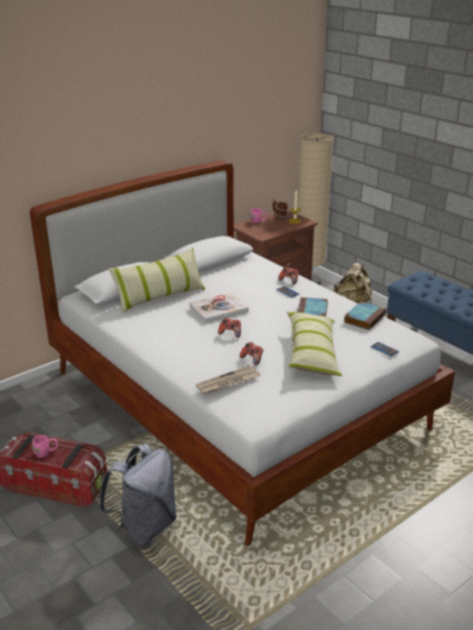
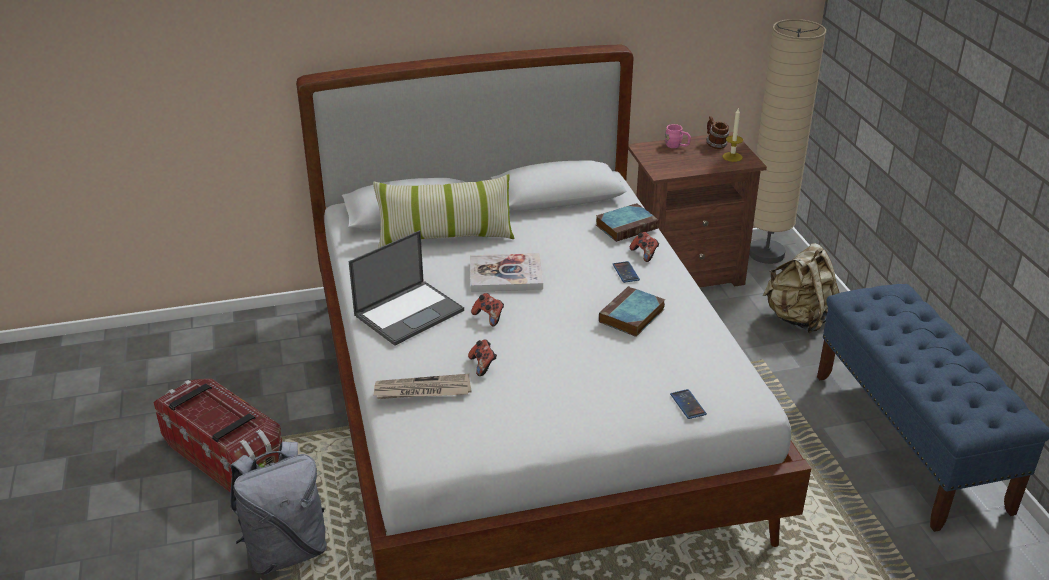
camera: 25 degrees right, 5 degrees up
pink mug [32,435,58,458] -> none
pillow [287,311,342,376] -> none
book [344,301,386,330] -> book moved to [596,203,659,242]
none -> laptop [349,230,464,346]

